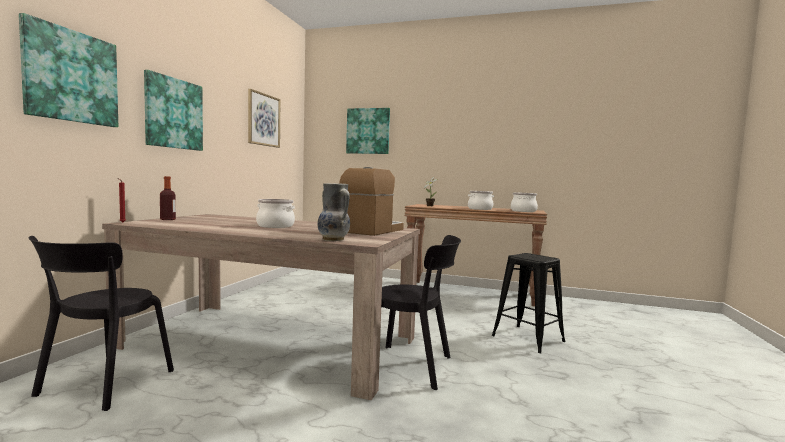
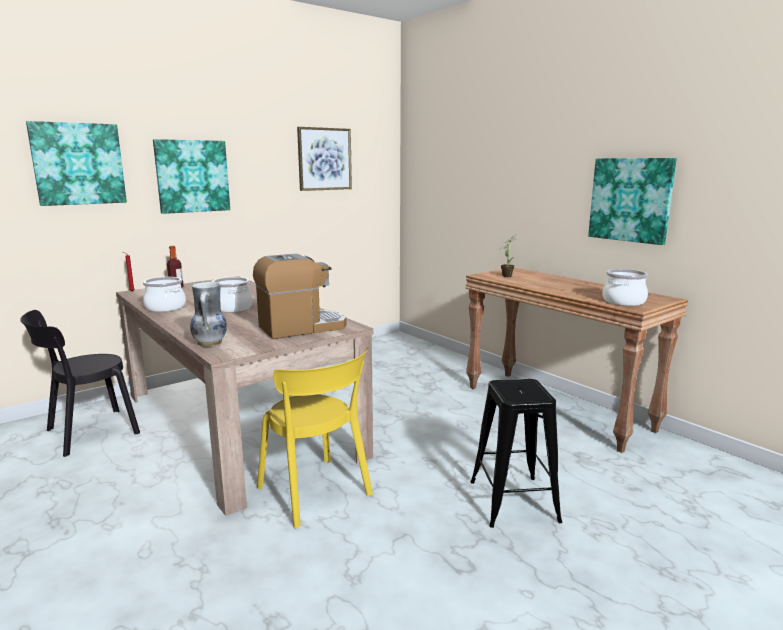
camera: 35 degrees right, 10 degrees up
picture [346,108,390,154] -> picture moved to [588,158,676,245]
black chair [381,235,461,390] -> yellow chair [257,347,373,528]
cooking pot [468,191,494,210] -> cooking pot moved to [143,277,186,312]

